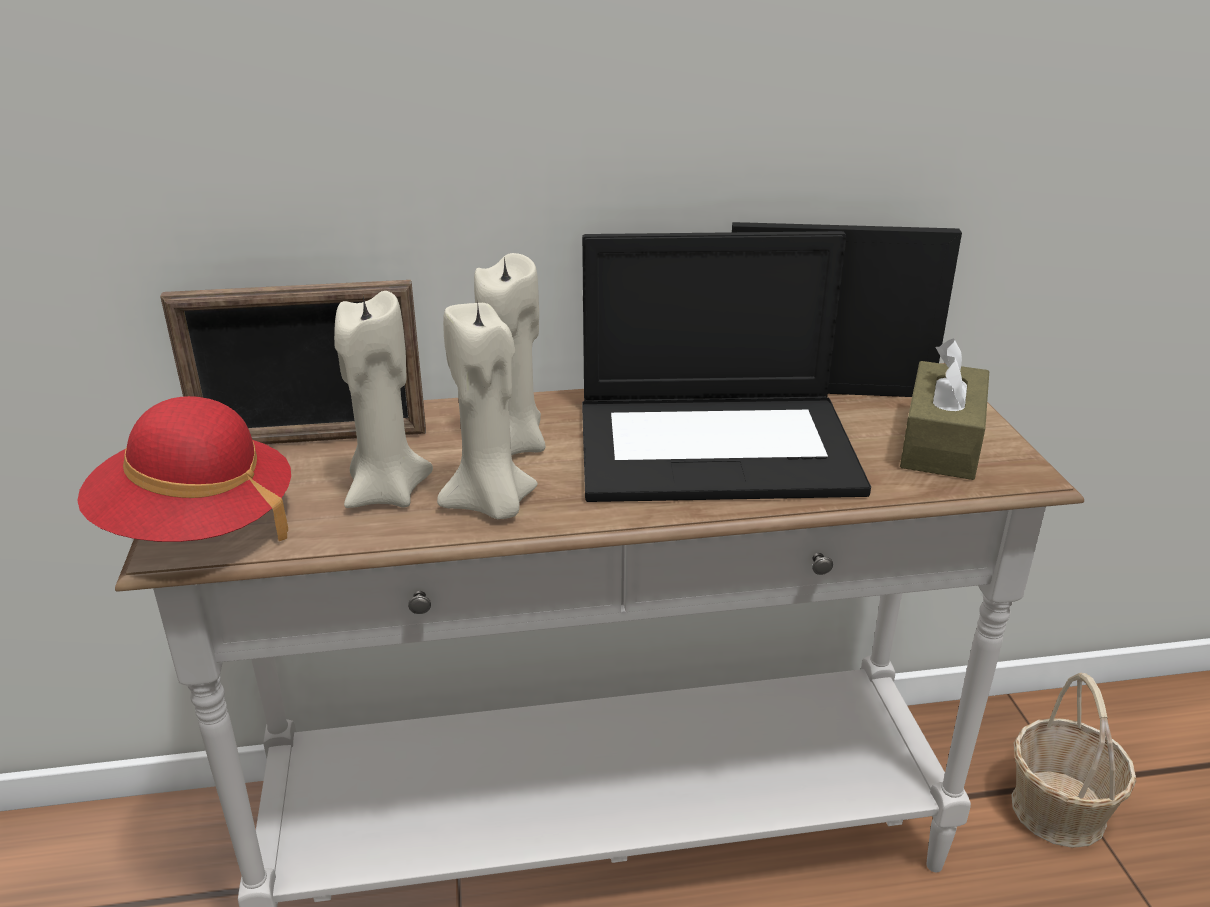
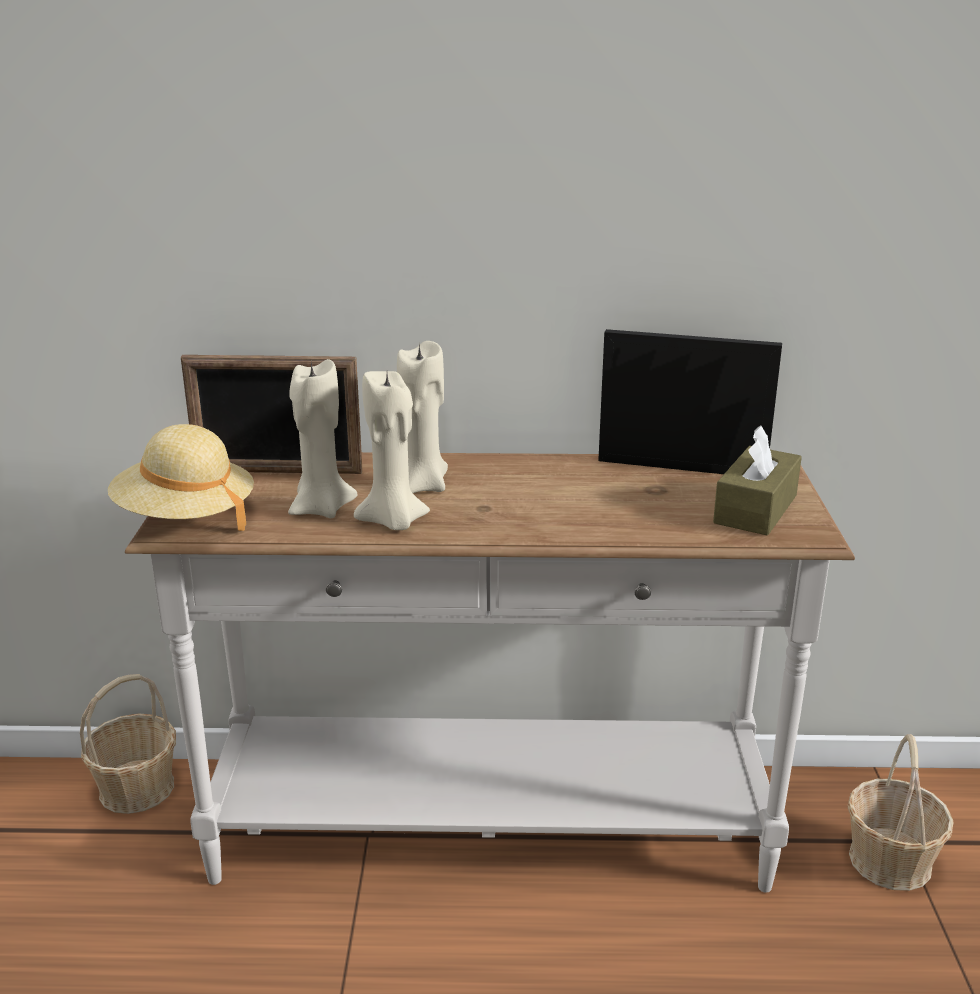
camera: 10 degrees right, 5 degrees down
red hat [77,396,291,542] -> beige hat [108,424,254,531]
laptop [582,231,871,502] -> none
none -> basket [80,674,176,814]

